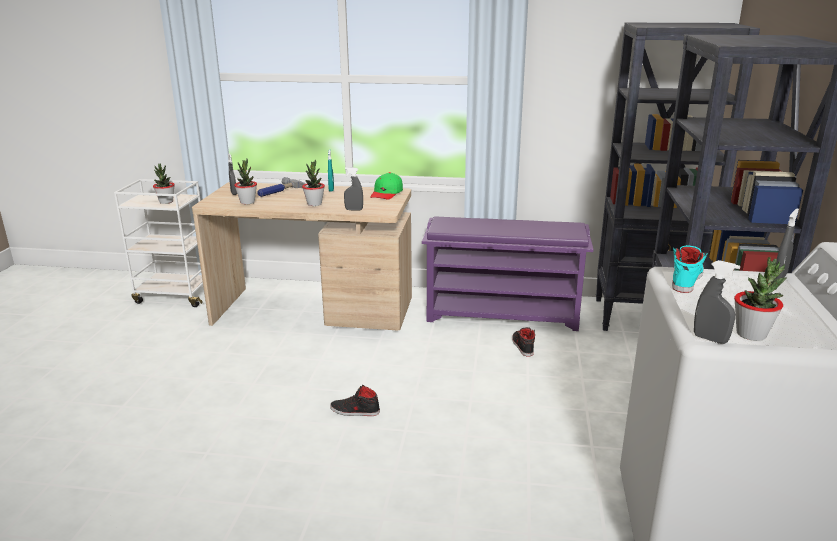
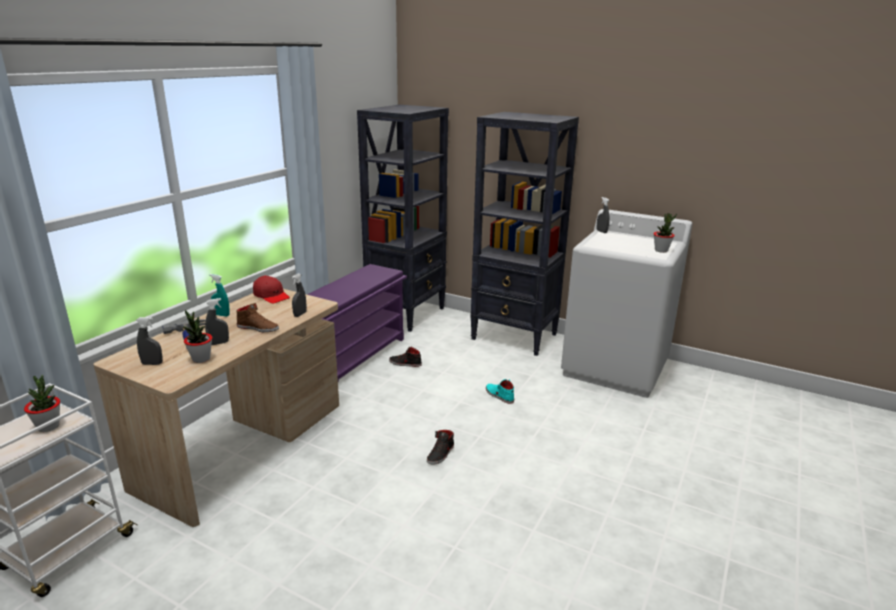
camera: 70 degrees left, 0 degrees up
potted plant [302,159,325,206] -> brown shoe [237,303,279,332]
green cap [370,172,403,200] -> red cap [253,276,290,304]
turquoise shoe [672,245,708,293] -> turquoise shoe moved to [486,379,514,404]
grey spray bottle [694,260,740,344] -> grey spray bottle moved to [205,298,229,345]

